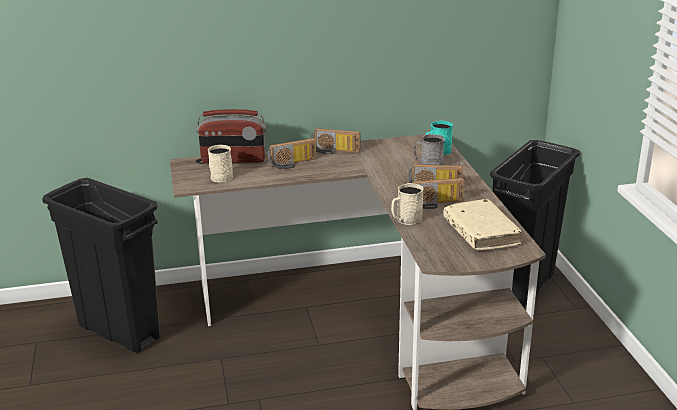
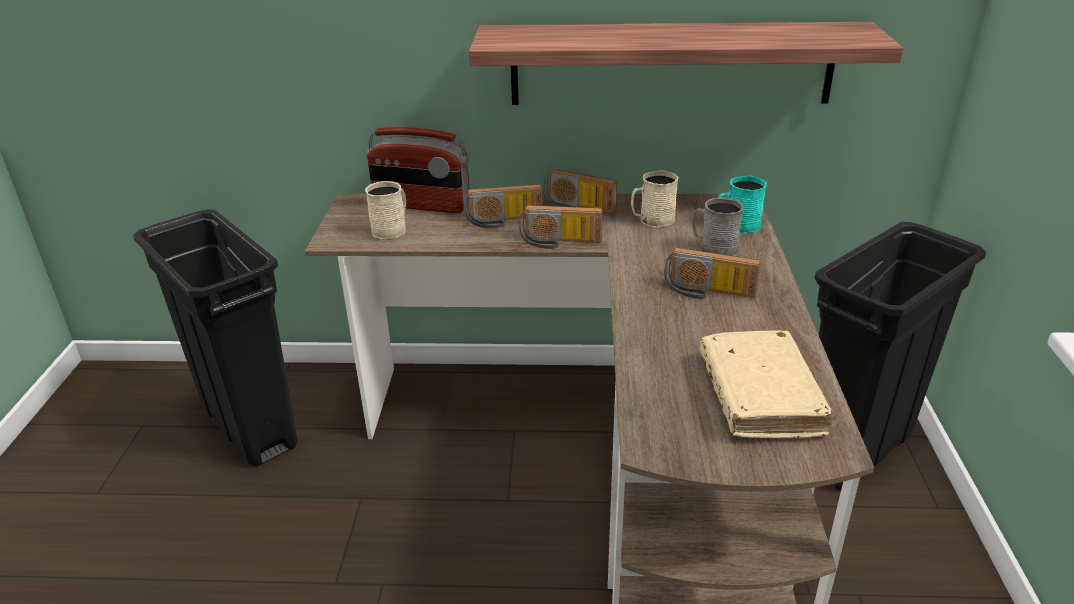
camera: 15 degrees right, 5 degrees up
beige mug [391,183,423,225] -> beige mug moved to [631,170,679,227]
radio [412,178,465,209] -> radio moved to [519,205,603,249]
none -> shelf [469,22,903,105]

